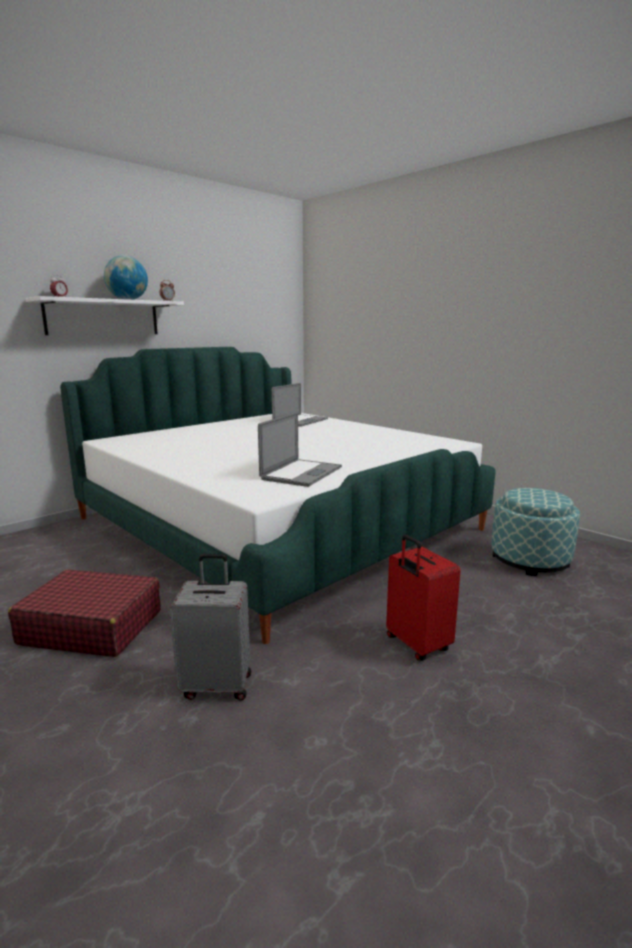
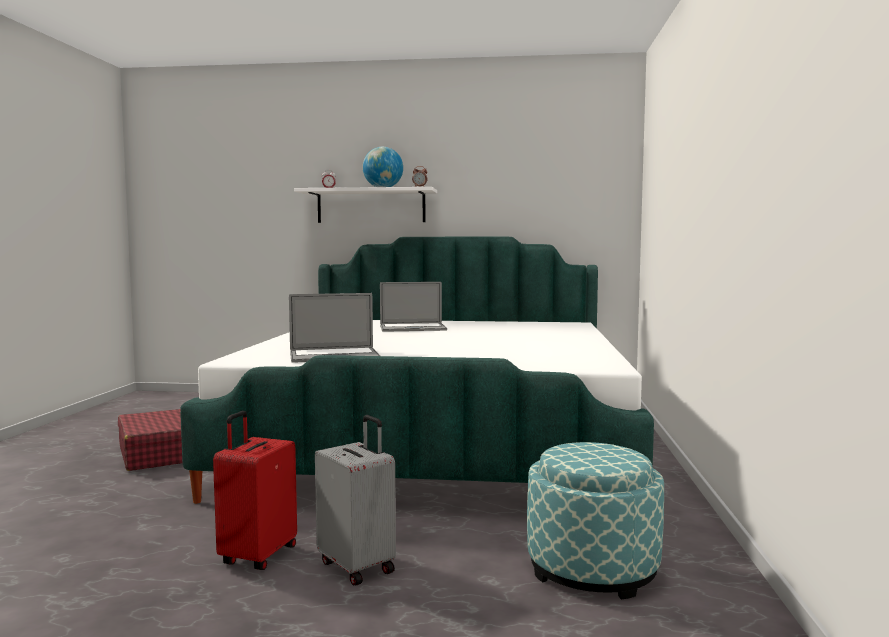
camera: 50 degrees right, 10 degrees down
grey suitcase [170,554,251,701] -> grey suitcase moved to [315,415,396,586]
laptop [272,383,328,427] -> laptop moved to [380,282,447,332]

